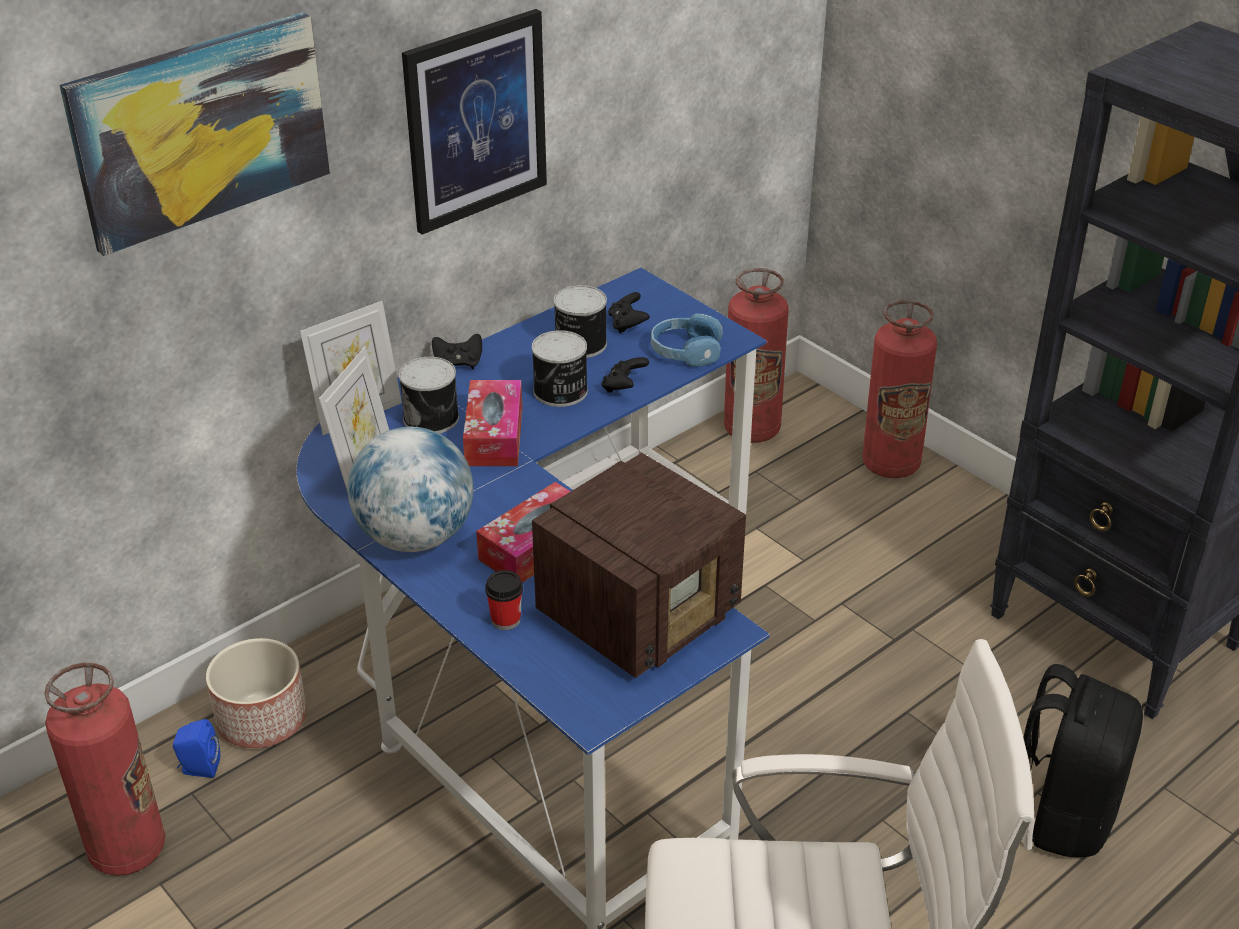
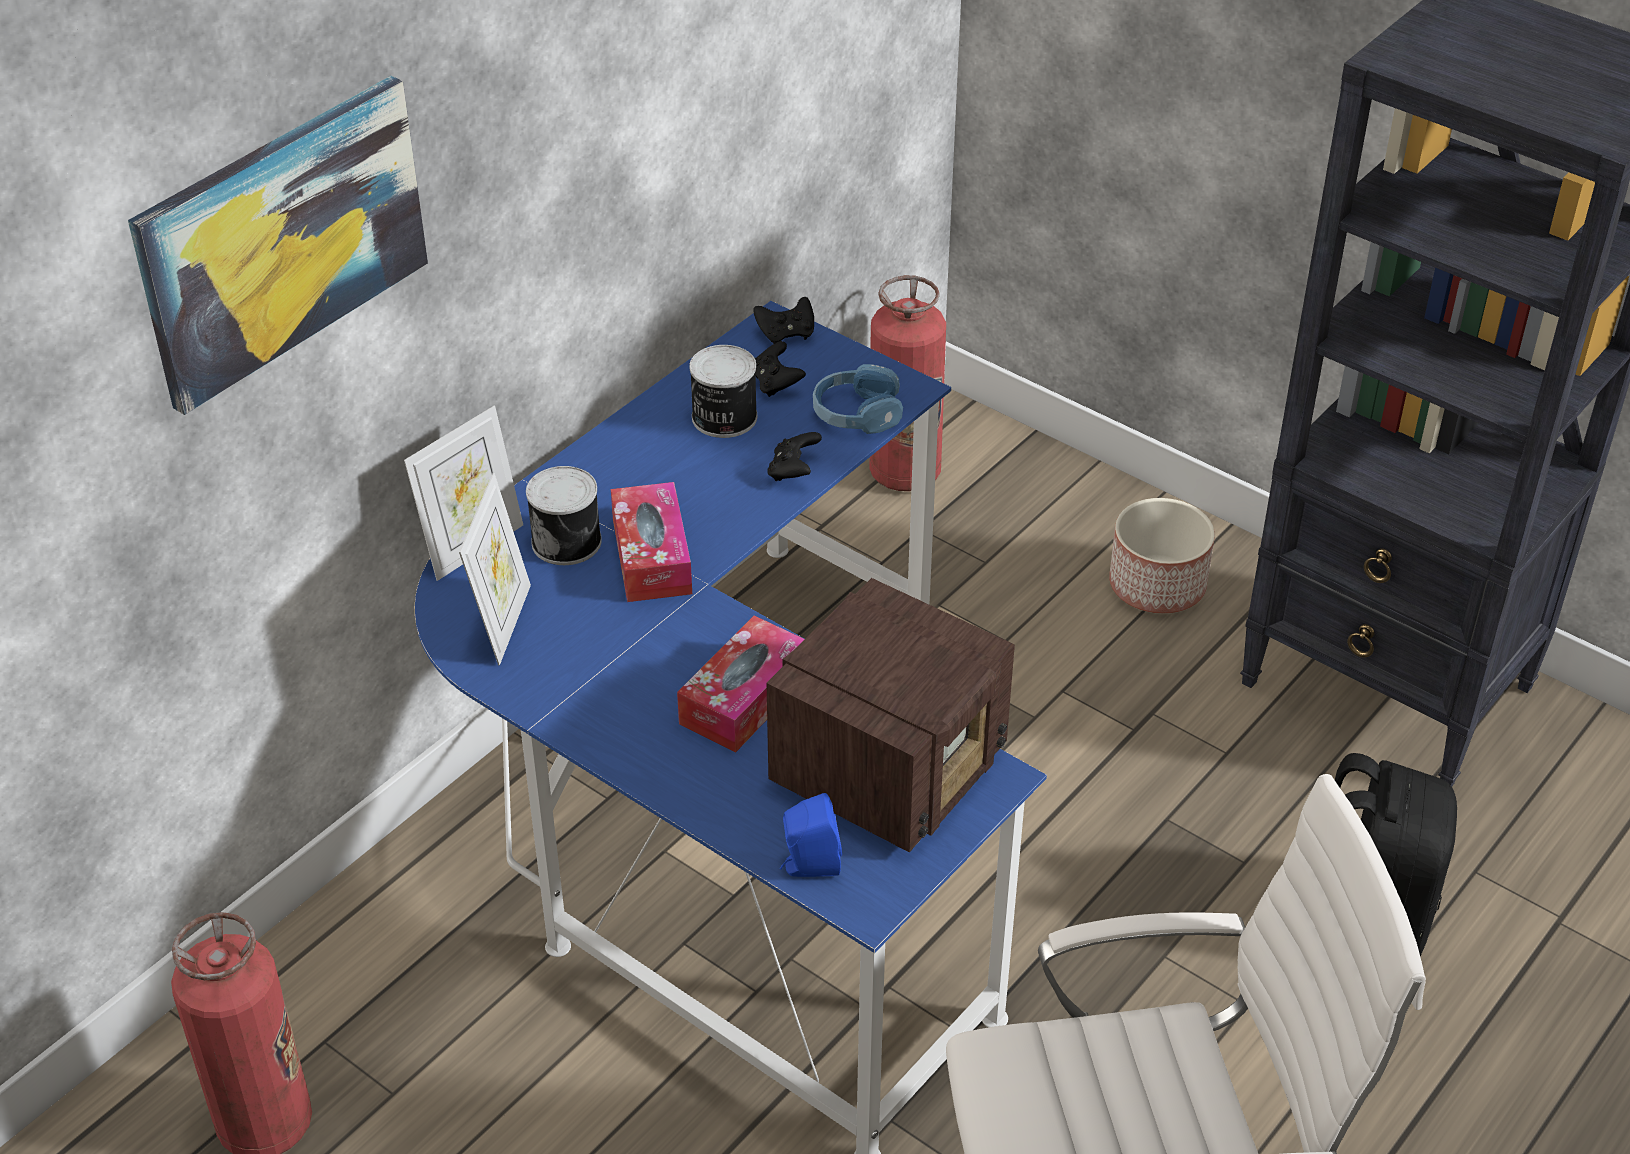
camera: 10 degrees left, 5 degrees up
blue speaker [173,719,220,778] -> blue speaker moved to [780,793,842,877]
planter [206,638,307,748] -> planter moved to [1109,498,1215,614]
globe [348,427,474,552] -> none
picture [402,9,547,235] -> none
black game controller [432,334,482,369] -> black game controller moved to [753,297,814,344]
cup [485,570,523,630] -> none
can [532,330,588,407] -> none
fire extinguisher [862,300,937,478] -> none

